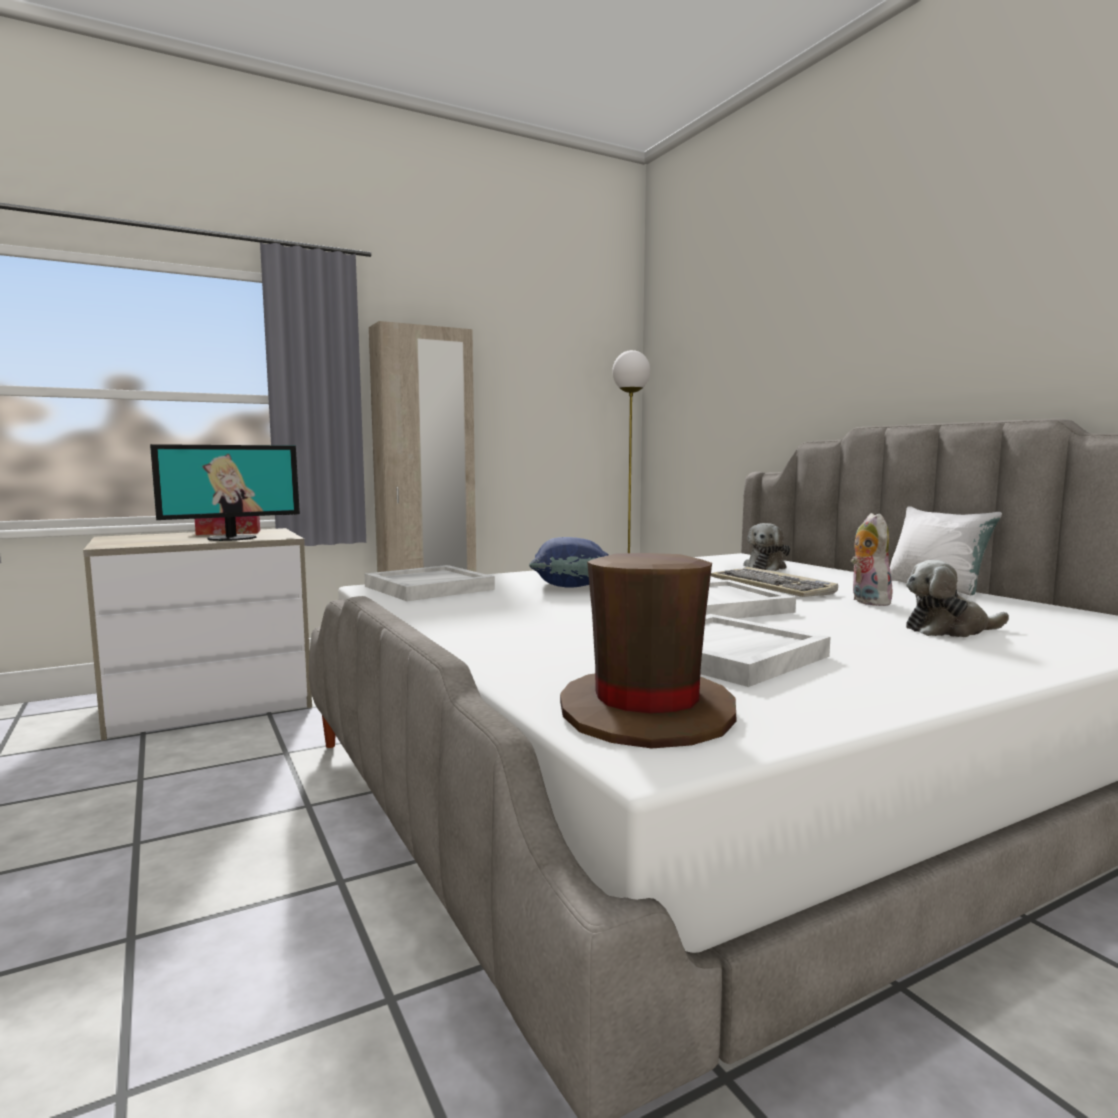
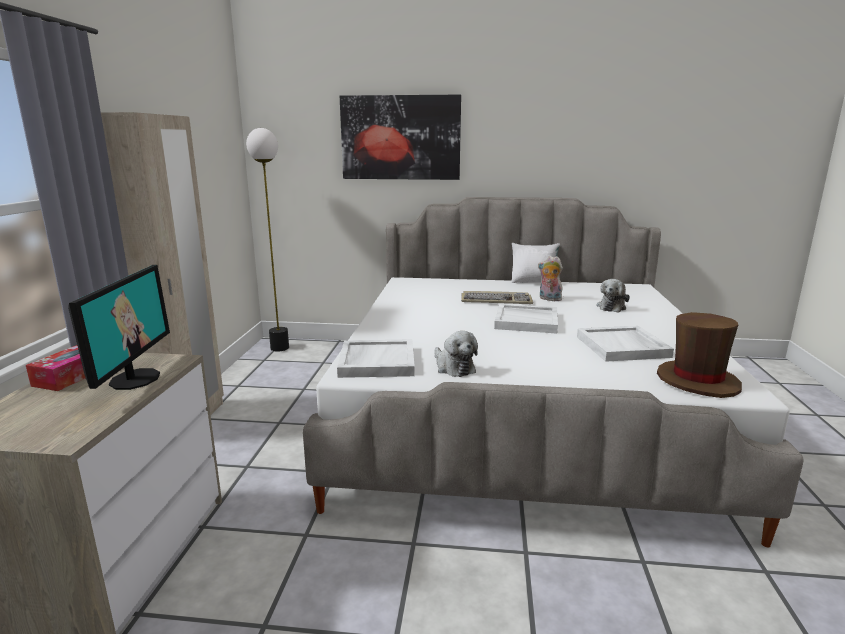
camera: 55 degrees left, 10 degrees up
blue pillow [529,537,609,588] -> none
plush toy [744,523,790,571] -> plush toy moved to [434,331,478,377]
none -> picture [340,95,461,180]

